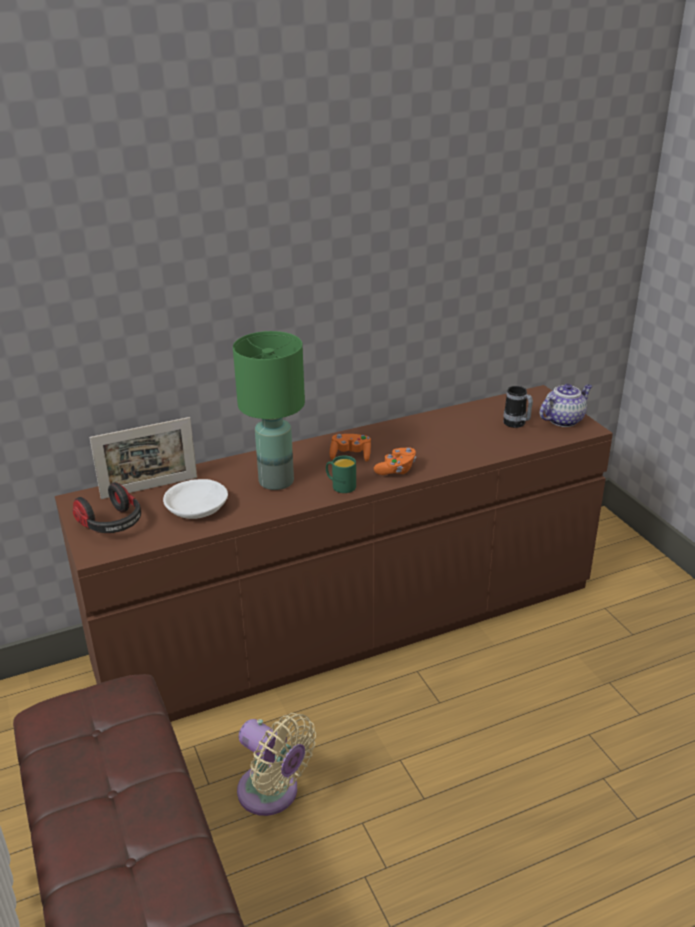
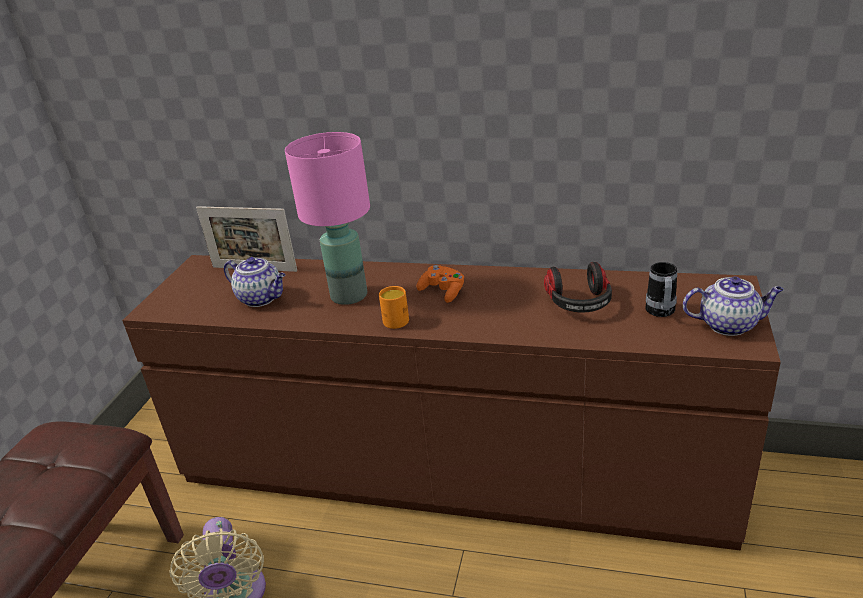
camera: 40 degrees right, 0 degrees up
headphones [73,482,141,533] -> headphones moved to [544,262,612,313]
white bowl [163,479,228,519] -> teapot [224,257,285,307]
green table lamp [233,331,305,490] -> pink table lamp [285,132,370,305]
green mug [326,455,356,493] -> orange mug [379,286,409,329]
orange game controller [374,448,416,475] -> none

